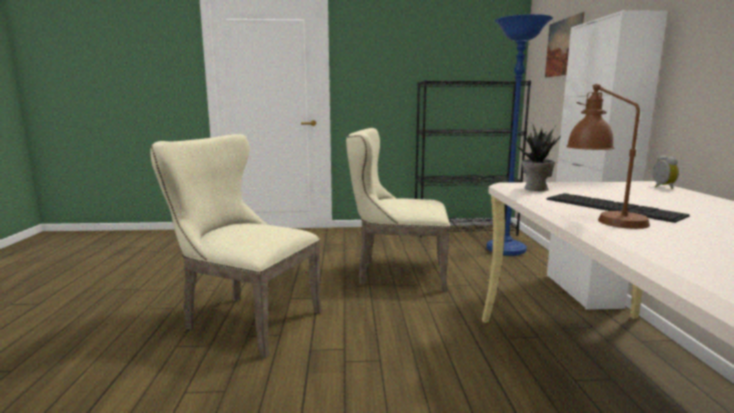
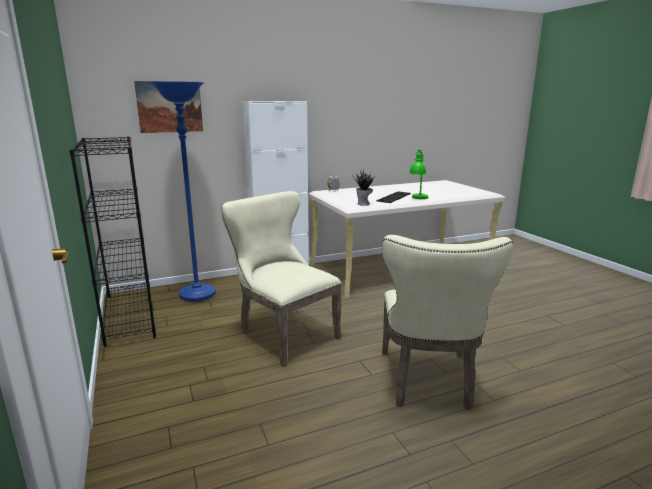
camera: 110 degrees left, 5 degrees up
beige chair [346,128,450,292] -> beige chair turned 150 degrees clockwise [221,191,342,367]
brown table lamp [566,84,650,229] -> green table lamp [409,149,429,199]

